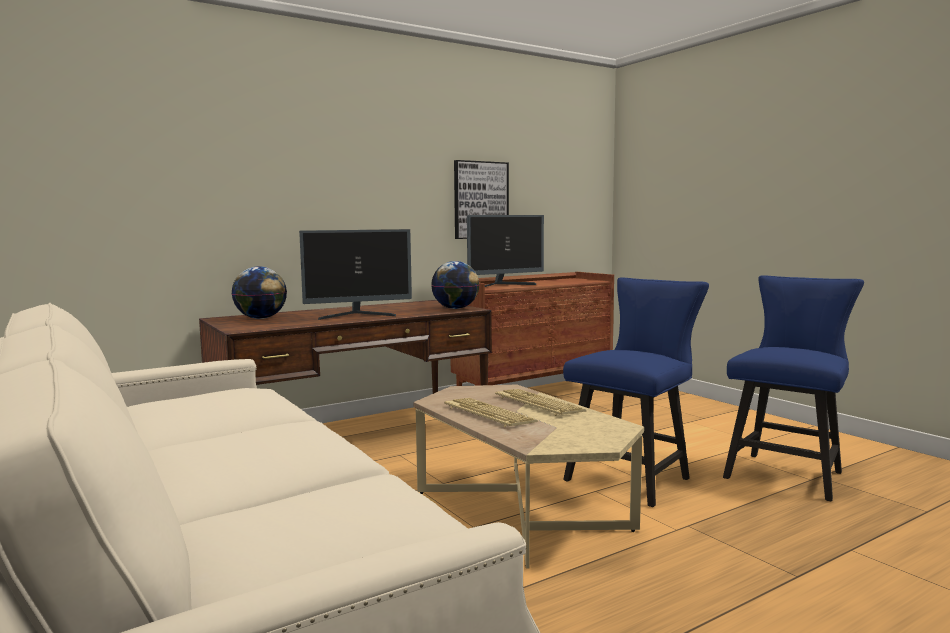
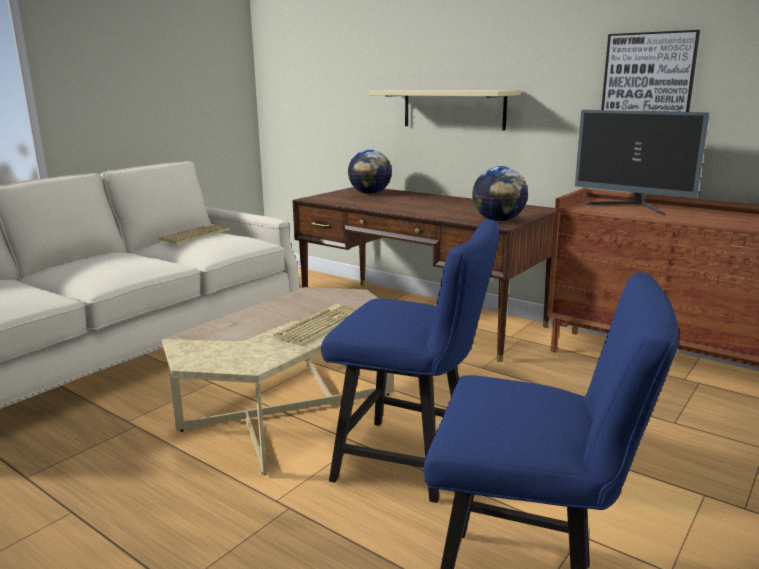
camera: 70 degrees right, 10 degrees up
monitor [299,229,412,320] -> none
keyboard [444,398,538,427] -> keyboard moved to [159,224,230,244]
none -> beige shelf [369,90,521,130]

